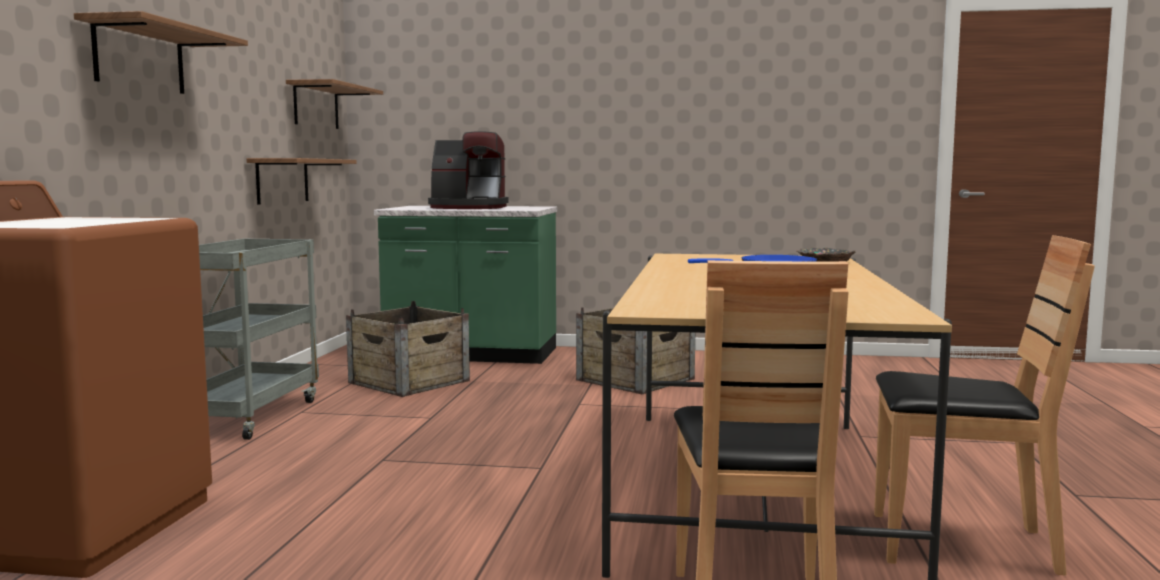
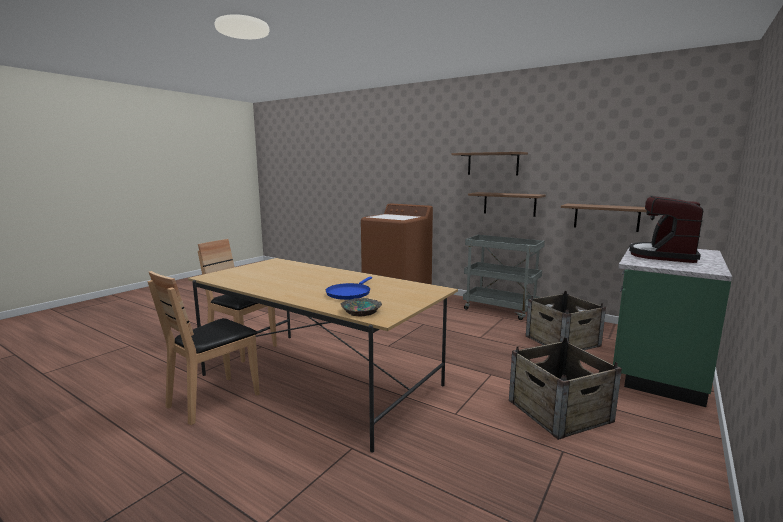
camera: 115 degrees right, 5 degrees up
shelf [286,79,383,129] -> shelf moved to [468,192,546,217]

